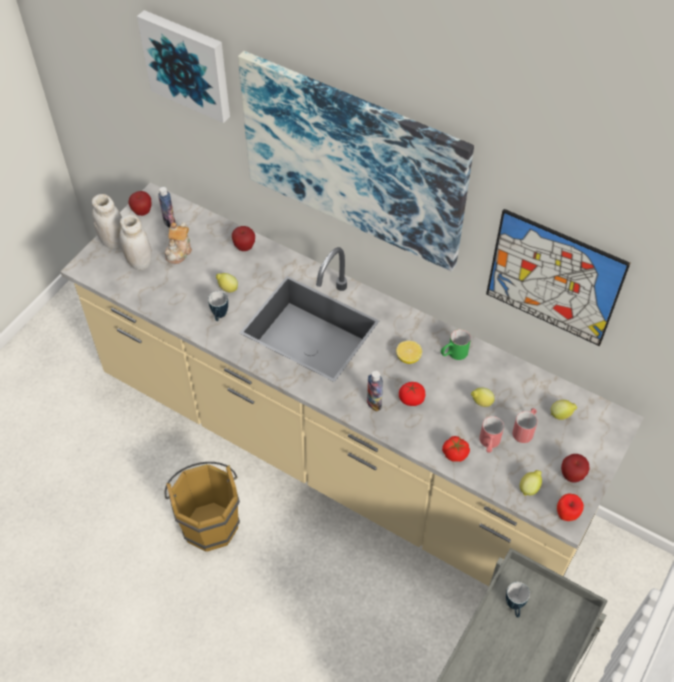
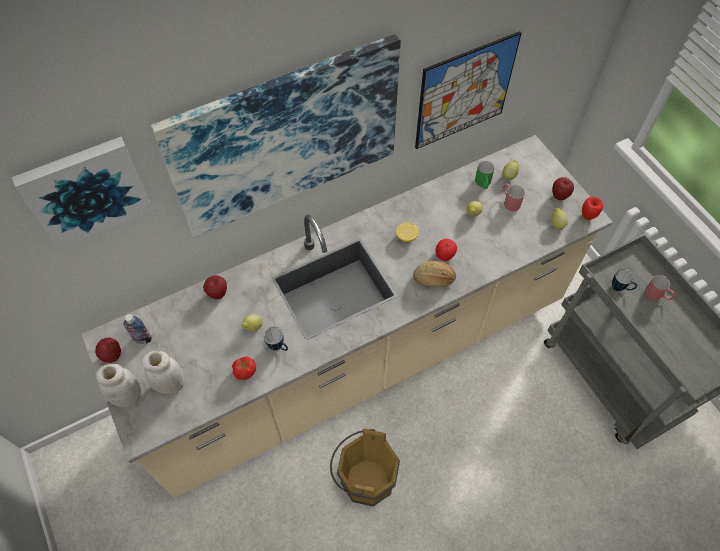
camera: 60 degrees left, 5 degrees up
teapot [165,222,192,264] -> none
bottle [367,371,383,412] -> bread [413,261,456,287]
green mug [441,329,471,360] -> green mug moved to [475,161,495,189]
tomato [442,436,470,462] -> tomato moved to [232,357,256,380]
red mug [479,416,504,453] -> red mug moved to [645,275,675,300]

